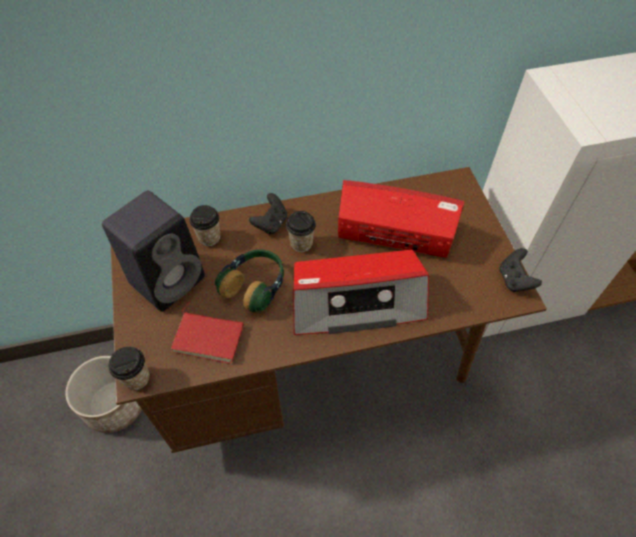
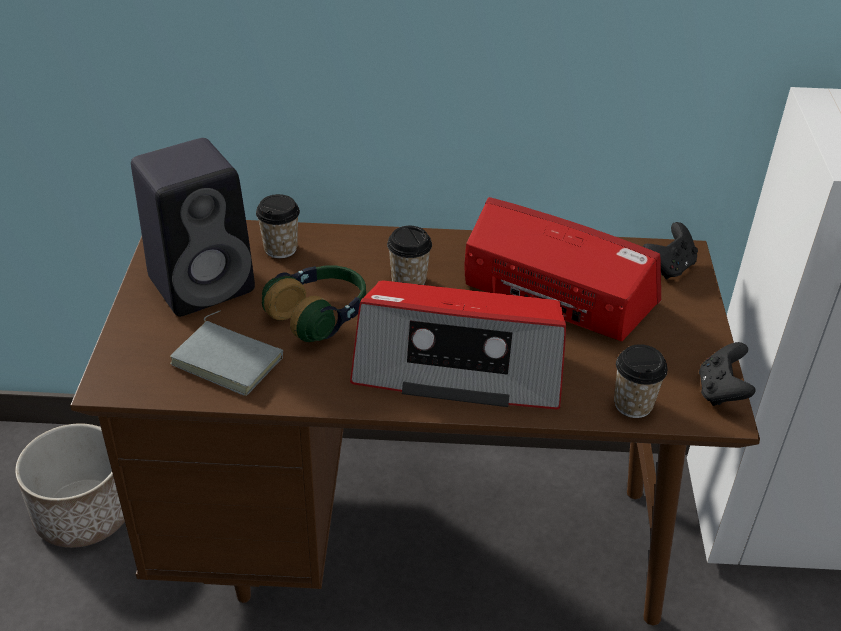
camera: 15 degrees right, 15 degrees down
cup [109,347,150,390] -> cup moved to [614,344,668,418]
red book [171,301,244,364] -> grey book [170,310,283,396]
black game controller [249,193,287,234] -> black game controller moved to [643,222,698,279]

